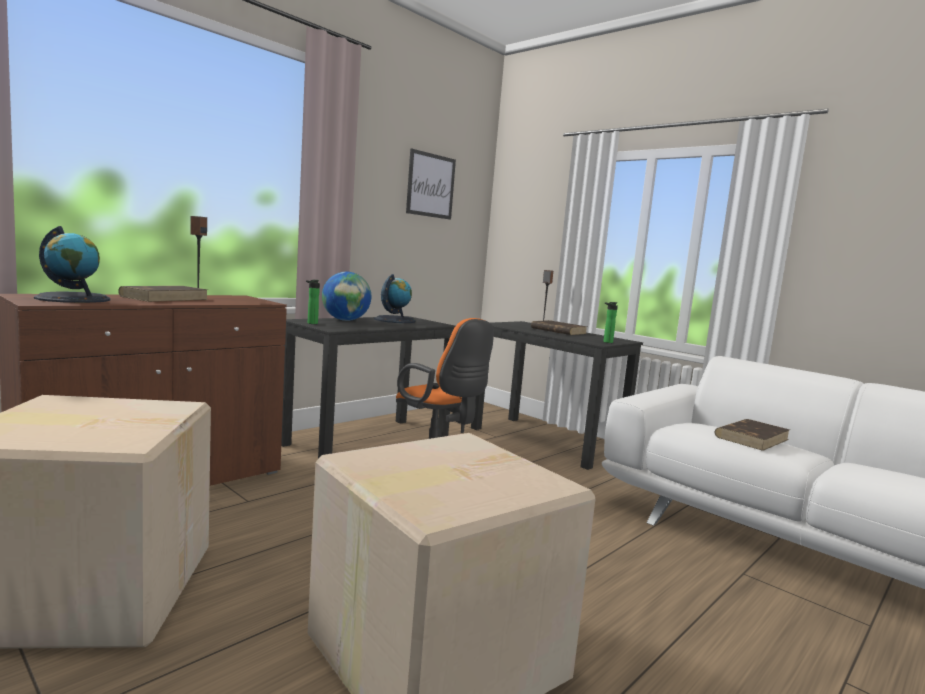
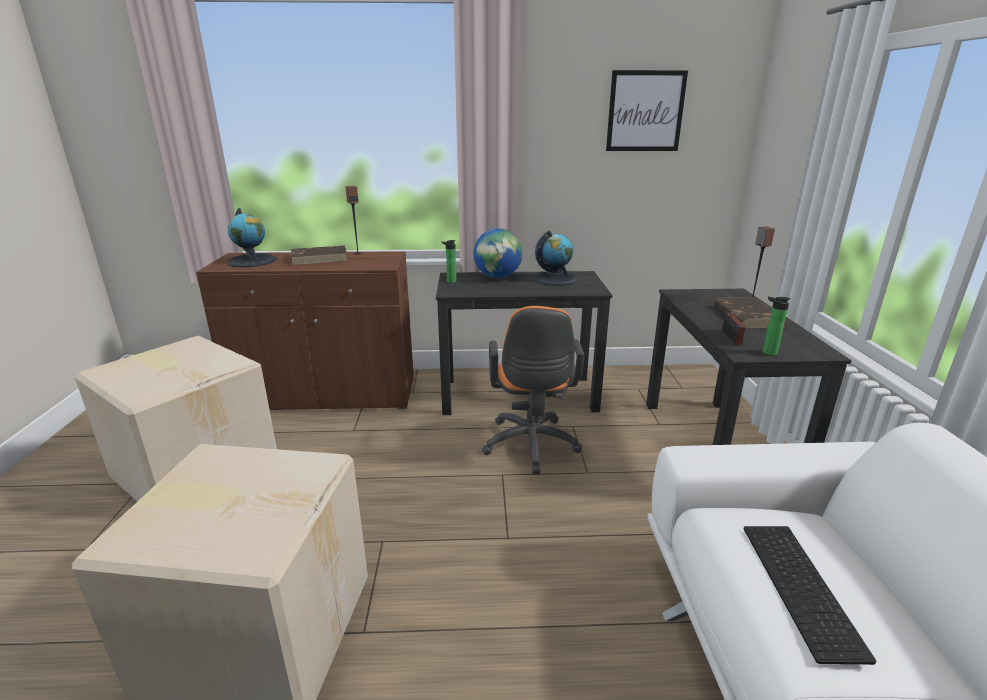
camera: 45 degrees right, 15 degrees up
brown book [715,419,790,451] -> keyboard [744,526,876,665]
none -> radio [722,312,749,346]

